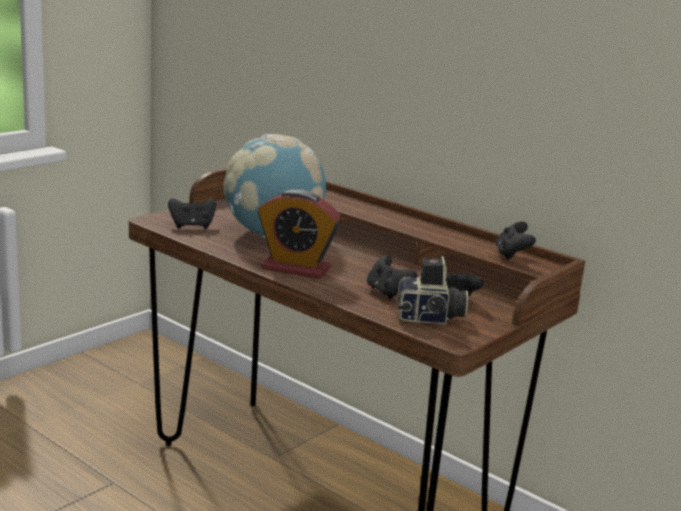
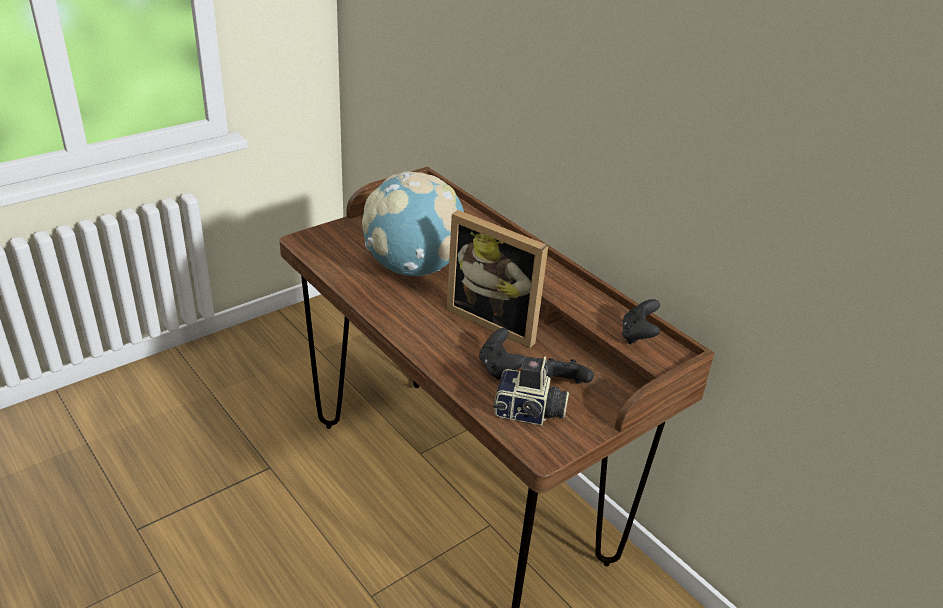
camera: 10 degrees right, 15 degrees up
black game controller [168,198,216,229] -> none
alarm clock [258,190,341,279] -> none
none -> picture frame [447,210,548,348]

